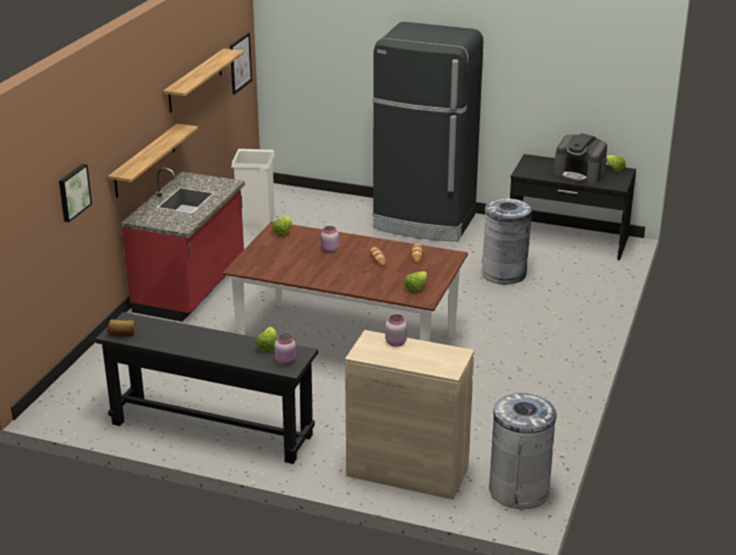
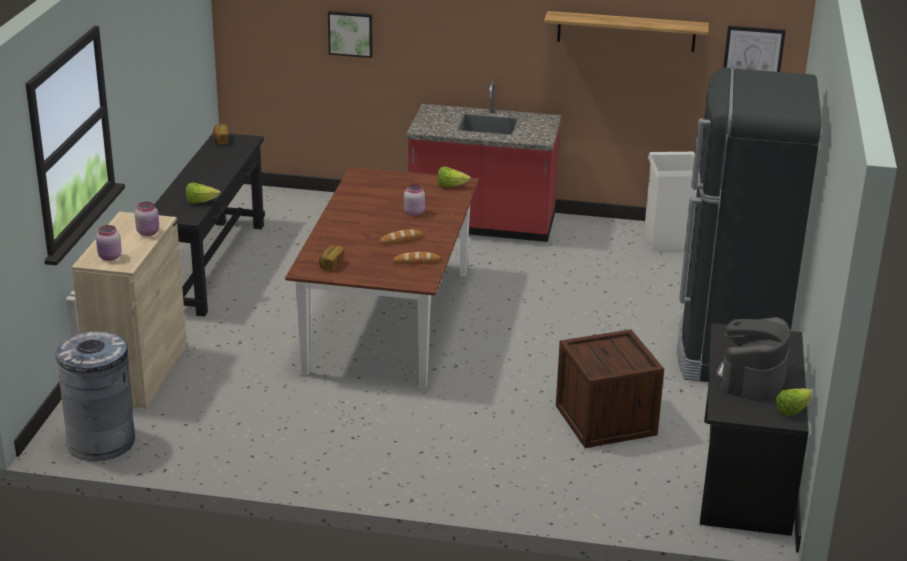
camera: 80 degrees right, 0 degrees up
shelf [108,124,198,198] -> none
pink jar [275,334,296,365] -> pink jar moved to [96,225,122,261]
lettuce [404,271,427,293] -> bread [319,245,344,271]
grey trash can [481,198,532,284] -> crate [556,329,664,448]

